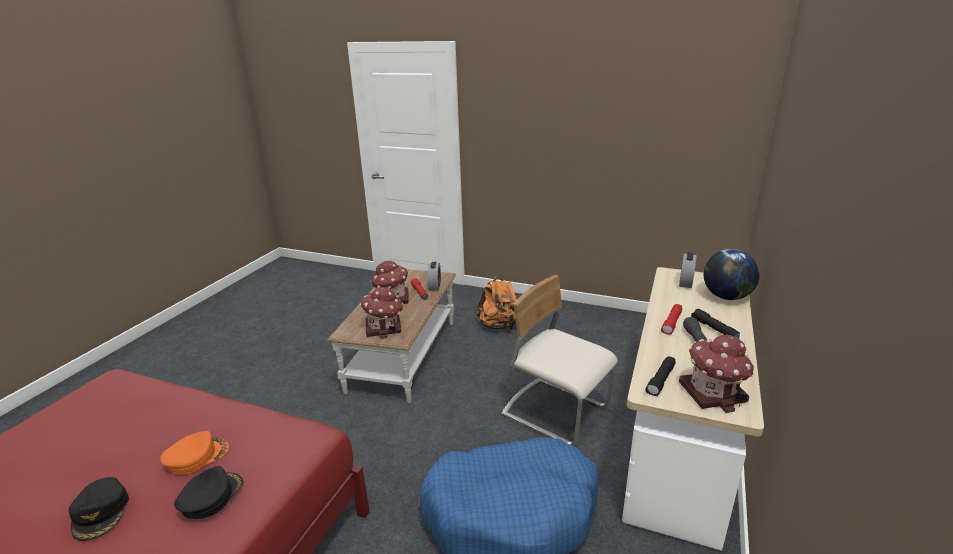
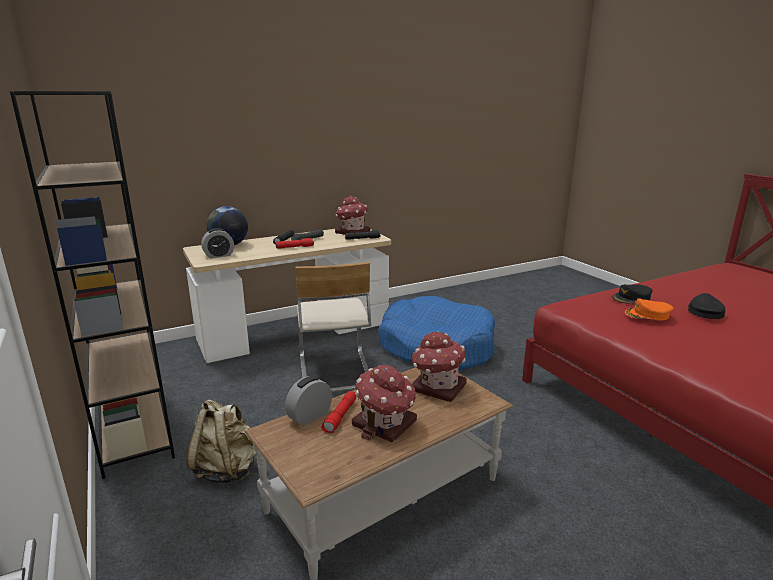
camera: 140 degrees left, 5 degrees down
orange backpack [476,274,517,330] -> beige backpack [187,400,256,484]
none -> beige bookcase [10,91,175,479]

